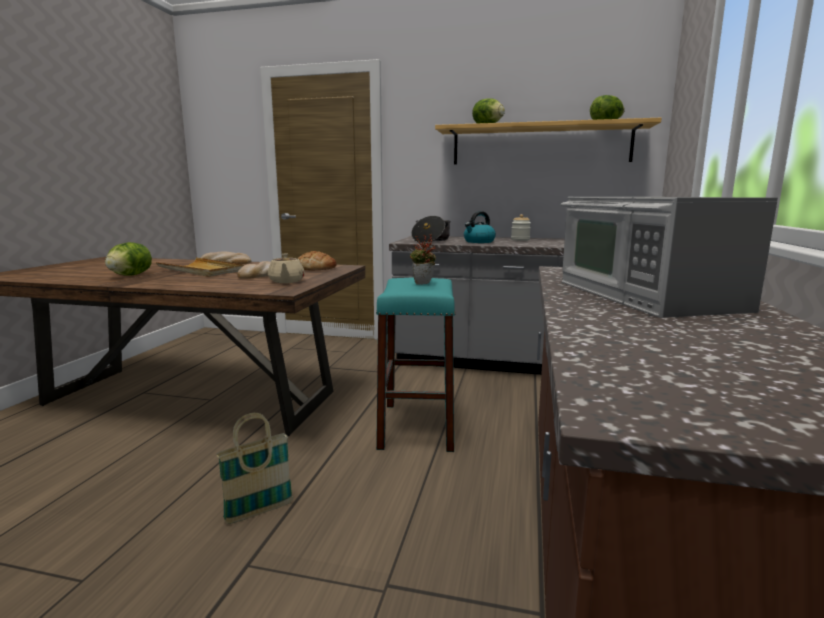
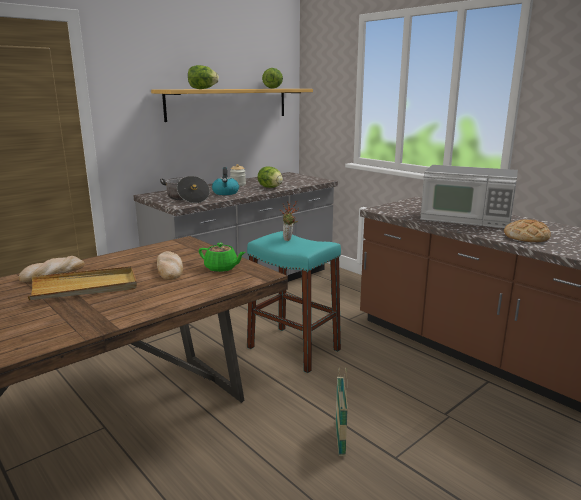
camera: 55 degrees left, 5 degrees up
lettuce [105,242,152,276] -> lettuce moved to [258,166,283,188]
beige teapot [268,253,305,283] -> green teapot [199,243,246,272]
bread [298,251,337,270] -> bread moved to [504,219,551,242]

